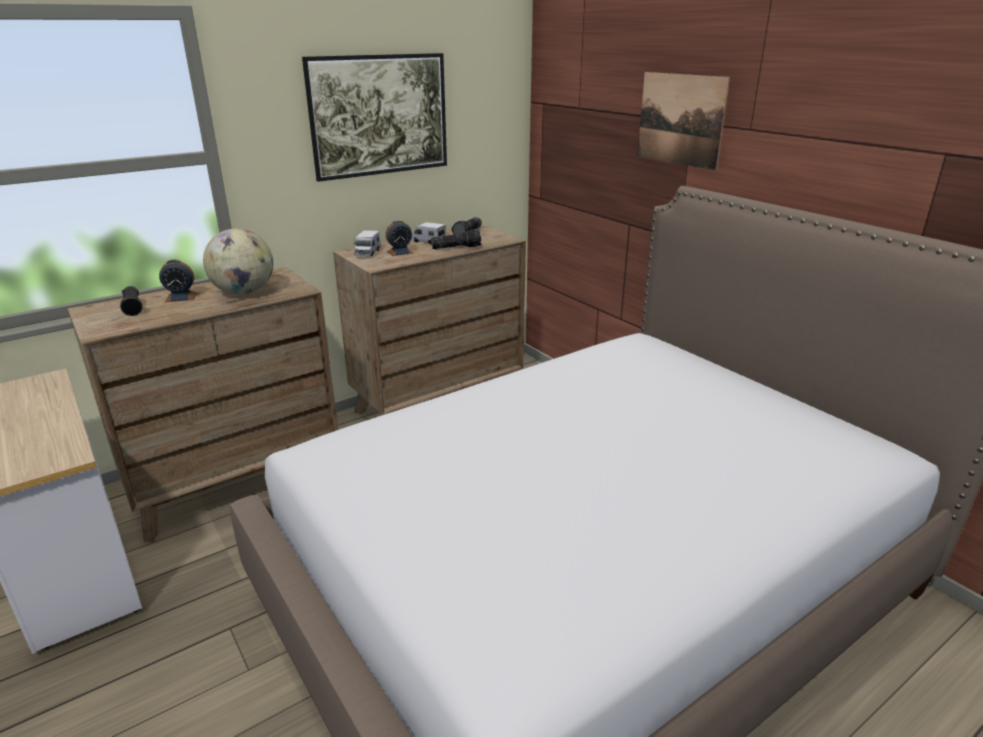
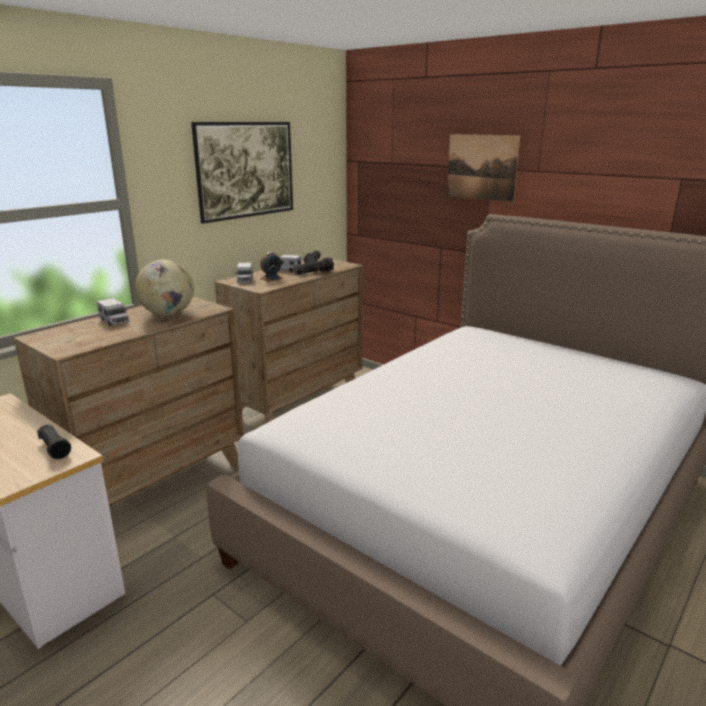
camera: 15 degrees left, 5 degrees down
black flashlight [120,286,143,316] -> black flashlight moved to [37,425,71,459]
alarm clock [159,260,197,302] -> toy truck [97,298,129,326]

